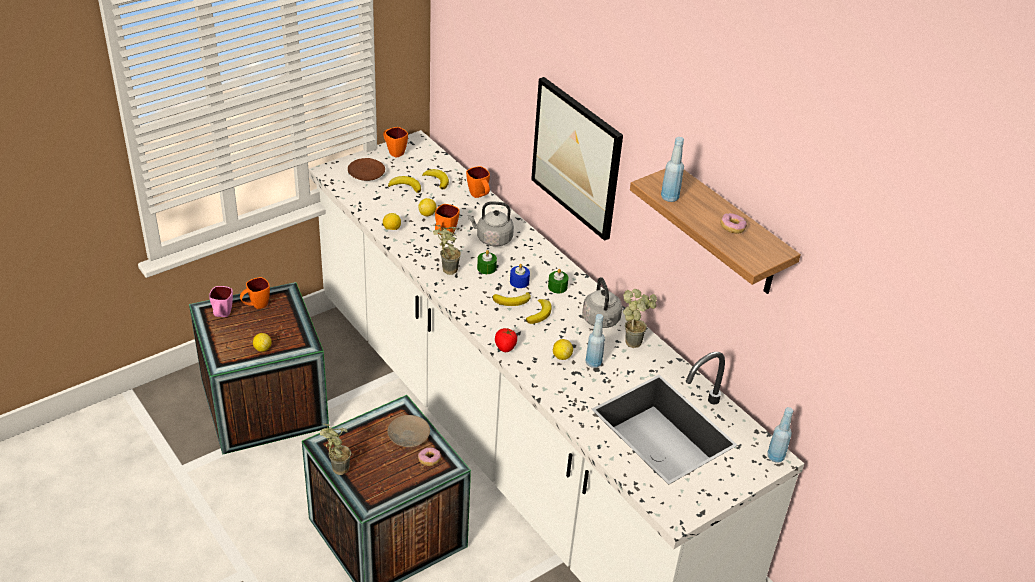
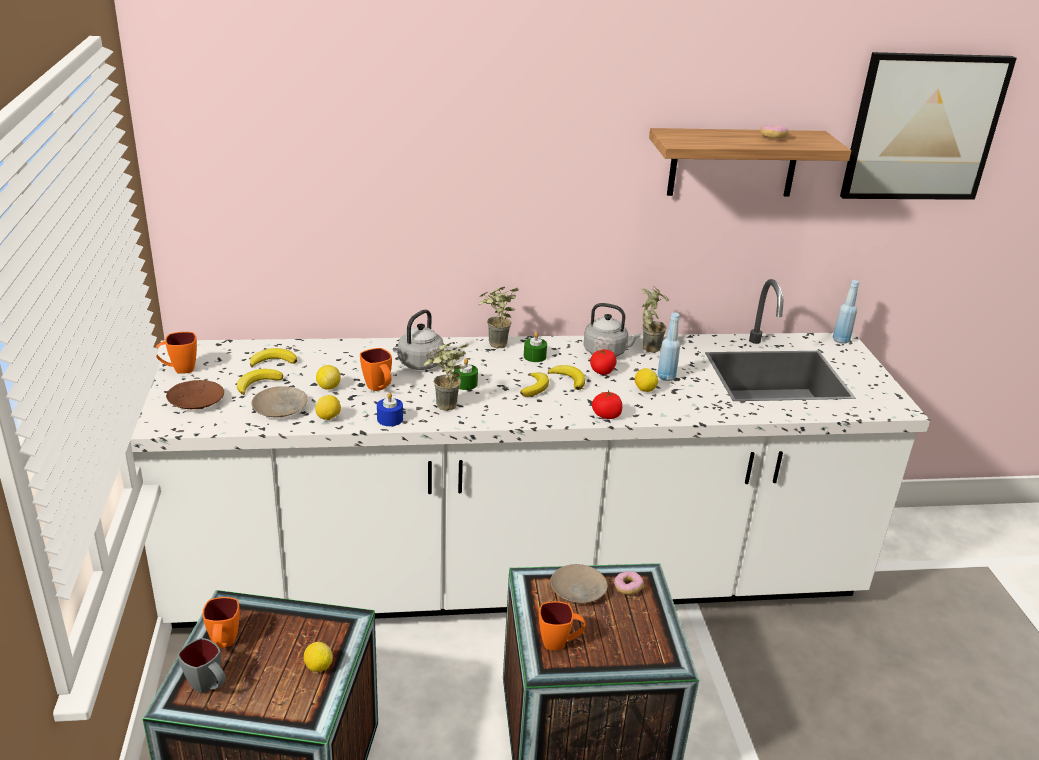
camera: 60 degrees left, 10 degrees down
pink mug [209,286,233,317] -> grey mug [178,638,226,693]
potted plant [320,424,351,475] -> potted plant moved to [478,287,518,349]
orange mug [466,166,490,198] -> orange mug moved to [539,601,586,650]
blue candle [510,264,530,288] -> blue candle moved to [377,393,403,426]
picture [531,77,623,241] -> picture moved to [840,52,1017,200]
blue bottle [661,137,684,202] -> none
none -> beige plate [251,386,307,417]
none -> tomato [590,350,616,375]

